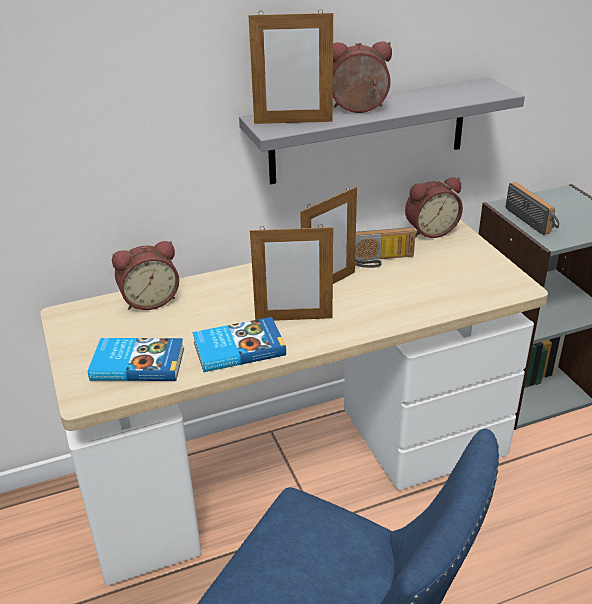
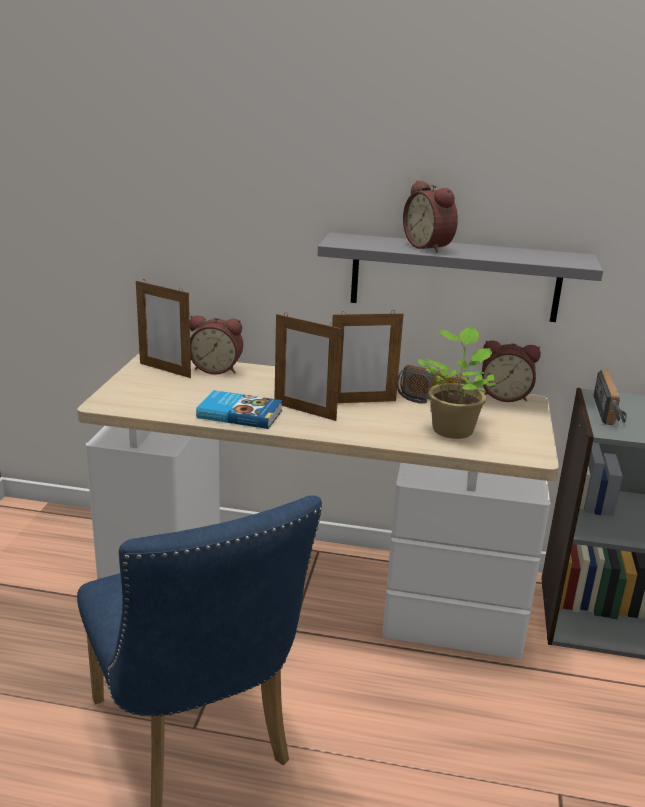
camera: 30 degrees right, 10 degrees down
book [88,338,184,381] -> none
picture frame [249,9,333,124] -> picture frame moved to [136,279,191,378]
alarm clock [333,41,392,113] -> alarm clock turned 150 degrees counterclockwise [403,180,458,253]
none -> potted plant [417,326,496,439]

